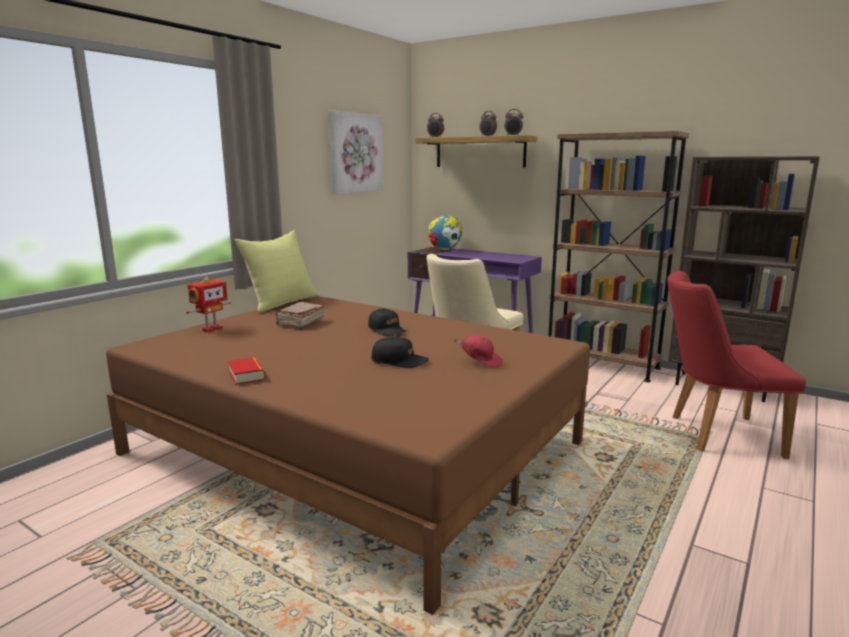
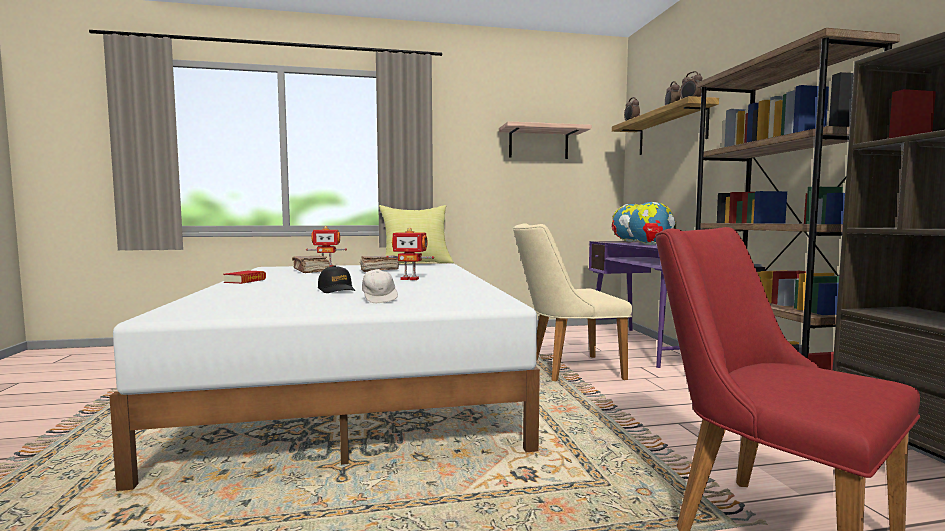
camera: 45 degrees right, 10 degrees down
brown bed [106,296,590,615] -> white bed [109,264,540,491]
picture [328,110,384,194] -> shelf [499,121,592,159]
black cap [368,308,406,336] -> toy robot [386,228,434,280]
red cap [454,335,502,368] -> white cap [362,269,398,303]
none -> brown book [292,256,330,273]
none -> globe [629,202,676,245]

